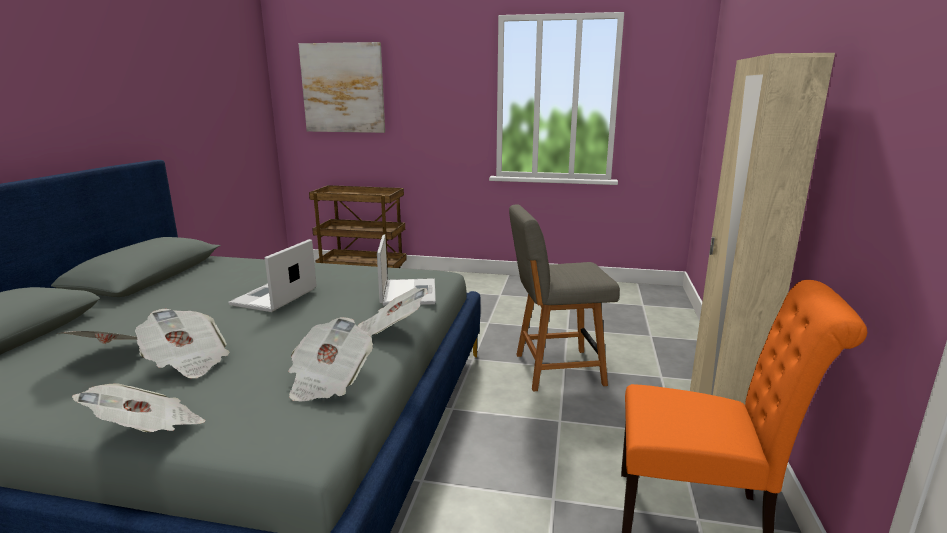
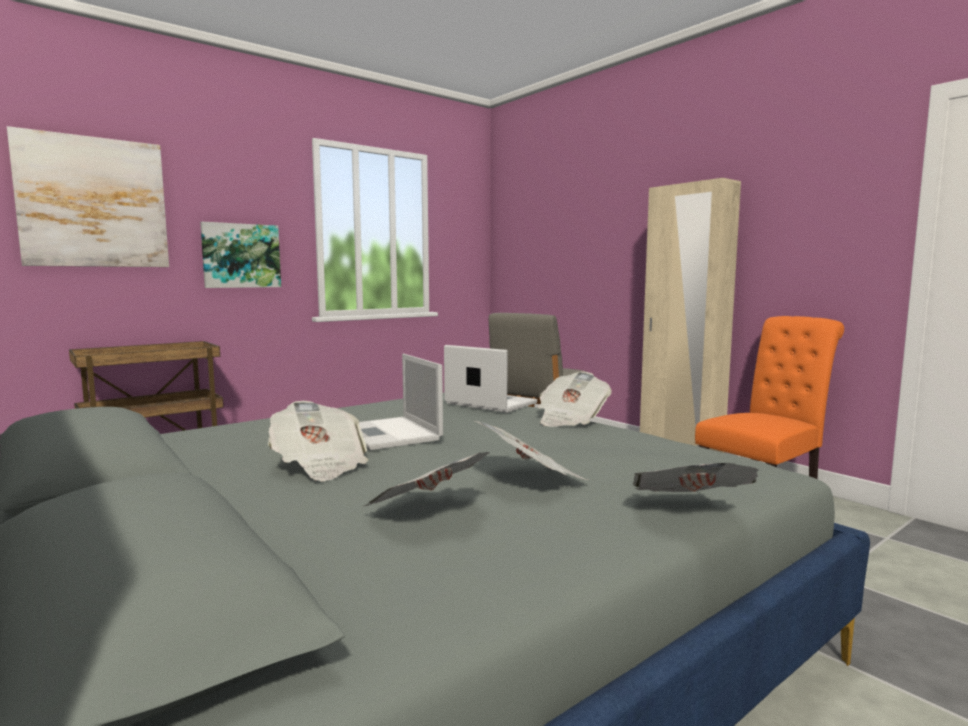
camera: 50 degrees left, 10 degrees down
newspaper [288,317,373,401] -> newspaper moved to [268,401,368,482]
none -> picture [200,222,281,288]

